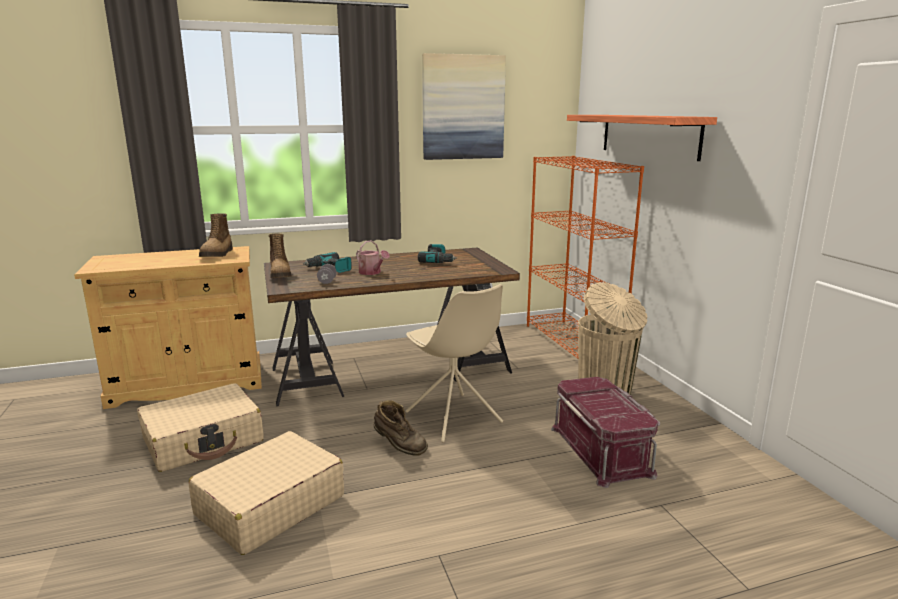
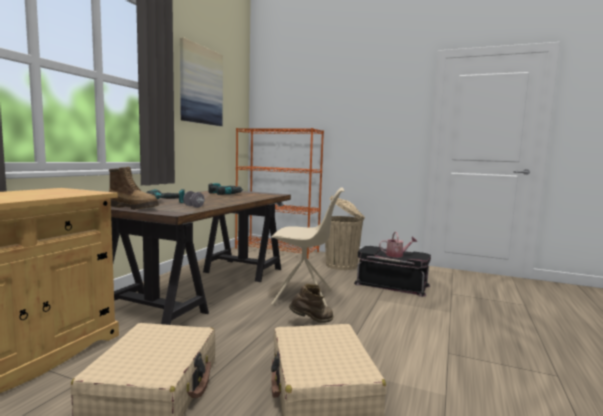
camera: 50 degrees left, 10 degrees down
boot [199,213,233,257] -> none
watering can [356,241,390,275] -> watering can moved to [379,232,417,258]
red storage box [551,377,660,488] -> black storage box [354,246,431,297]
shelf [567,115,717,161] -> none

